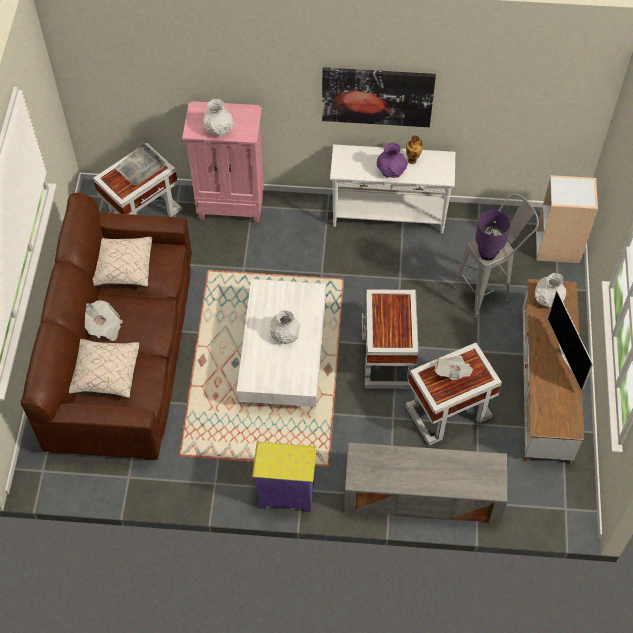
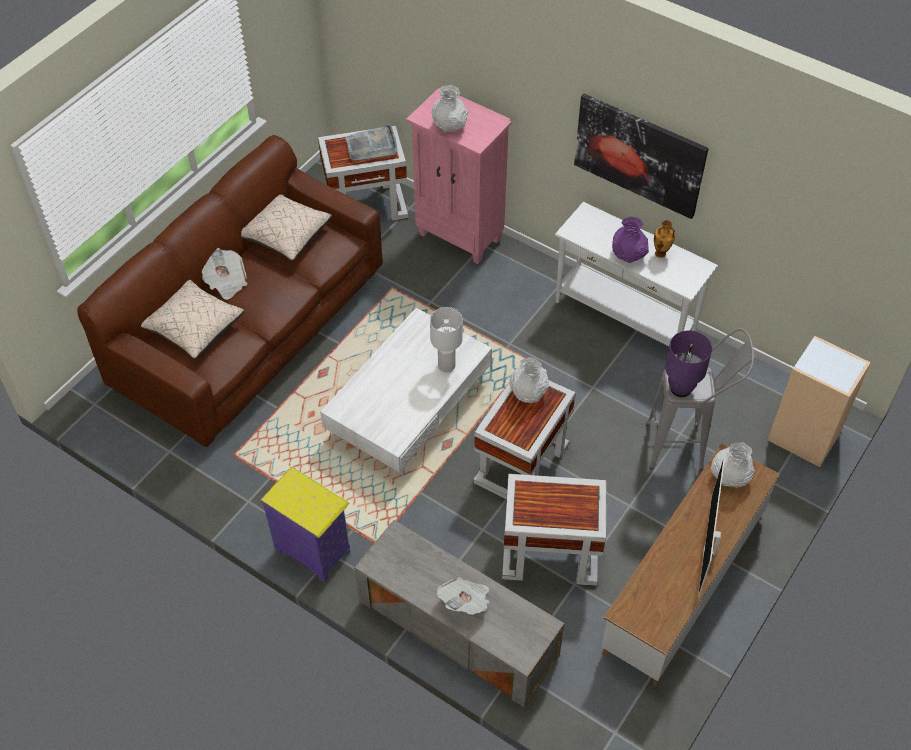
camera: 30 degrees right, 5 degrees down
white vase [270,310,300,344] -> white vase moved to [509,357,549,403]
newspaper [434,355,474,380] -> newspaper moved to [437,577,489,615]
none -> white table lamp [430,307,463,372]

